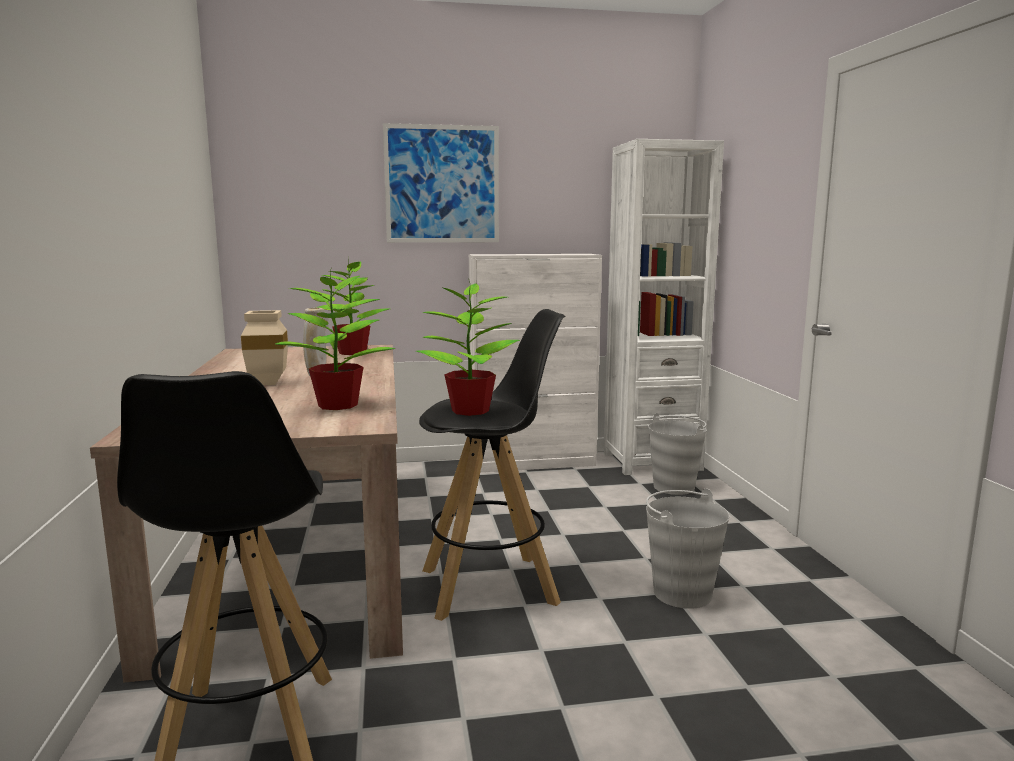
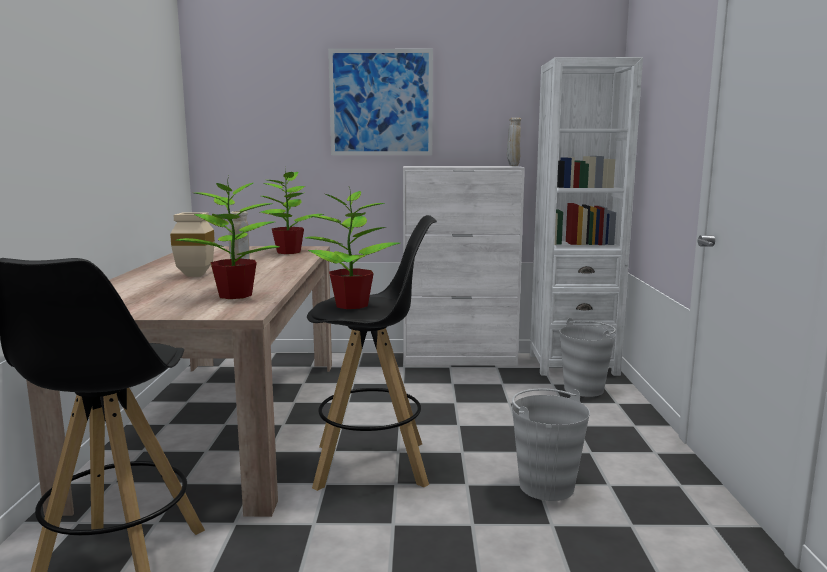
camera: 10 degrees right, 0 degrees up
none -> beige vase [507,118,521,166]

